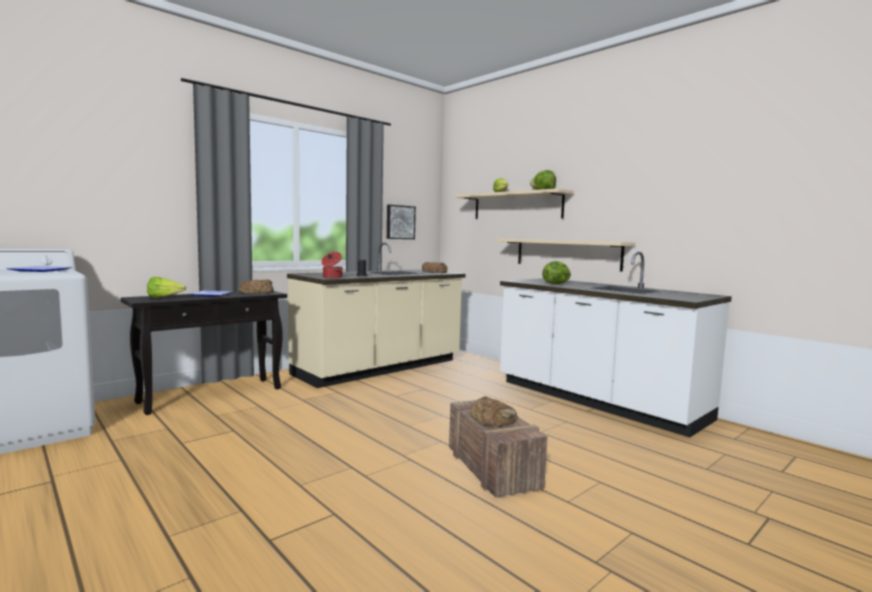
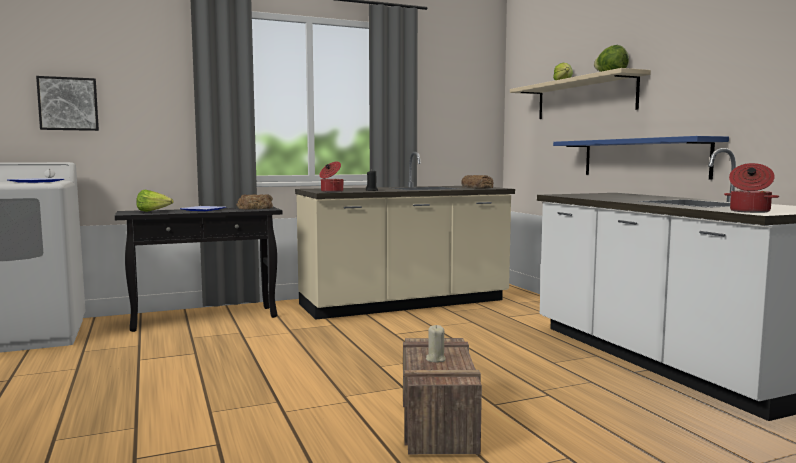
camera: 20 degrees right, 0 degrees up
picture [387,205,416,239] -> picture moved to [36,76,99,131]
bread [470,396,517,428] -> beige candle [426,325,446,363]
beige shelf [497,238,635,272] -> blue shelf [553,136,729,179]
lettuce [542,261,571,284] -> none
none -> cooking pot [724,163,779,213]

